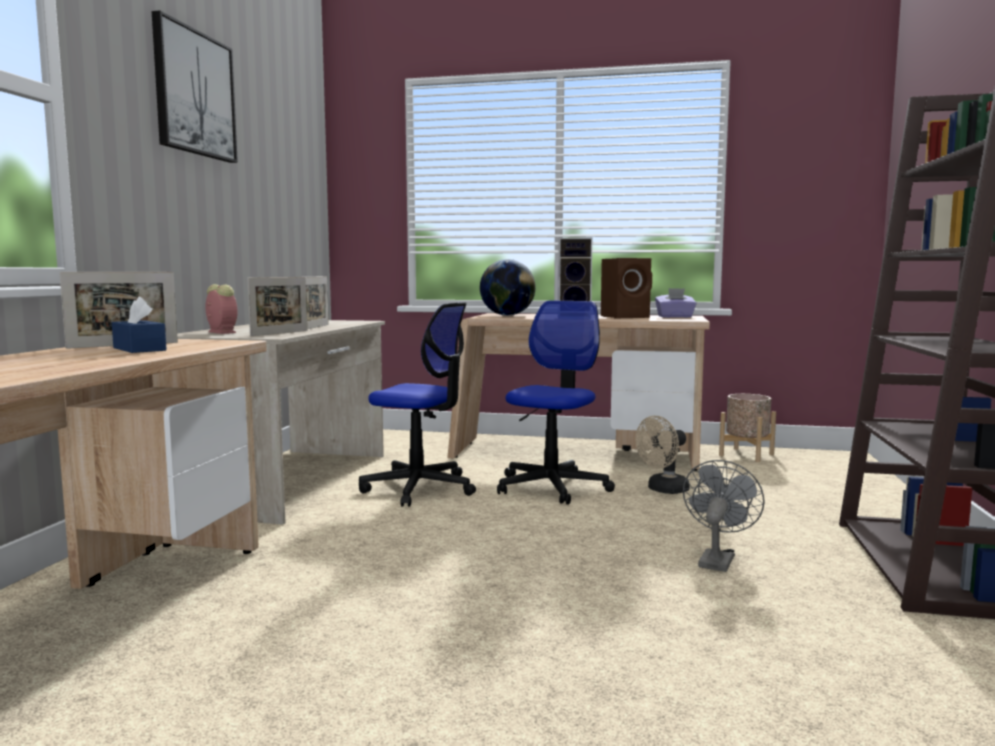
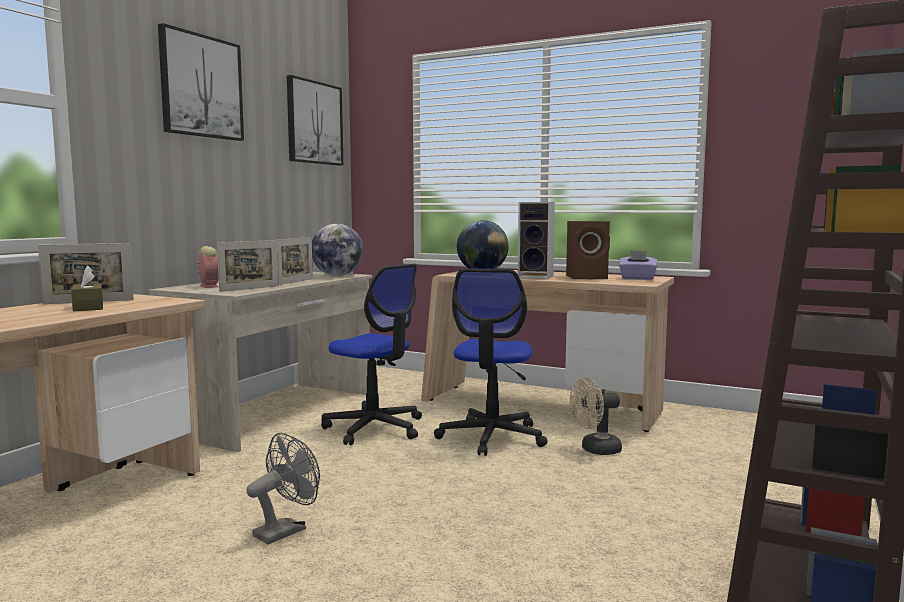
camera: 15 degrees right, 0 degrees up
blue tissue box [112,297,167,353] -> brown tissue box [71,265,103,311]
office chair [497,300,615,505] -> office chair turned 150 degrees clockwise [434,268,548,456]
grey fan [683,460,765,572] -> grey fan moved to [246,433,320,544]
beige planter [719,394,776,462] -> none
none -> picture [287,75,343,165]
none -> globe [312,224,363,276]

